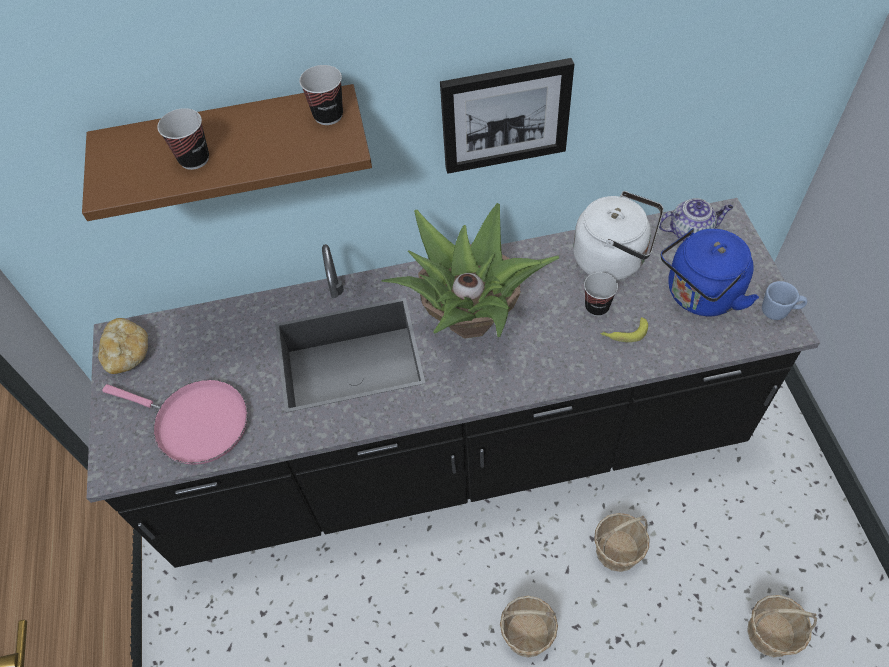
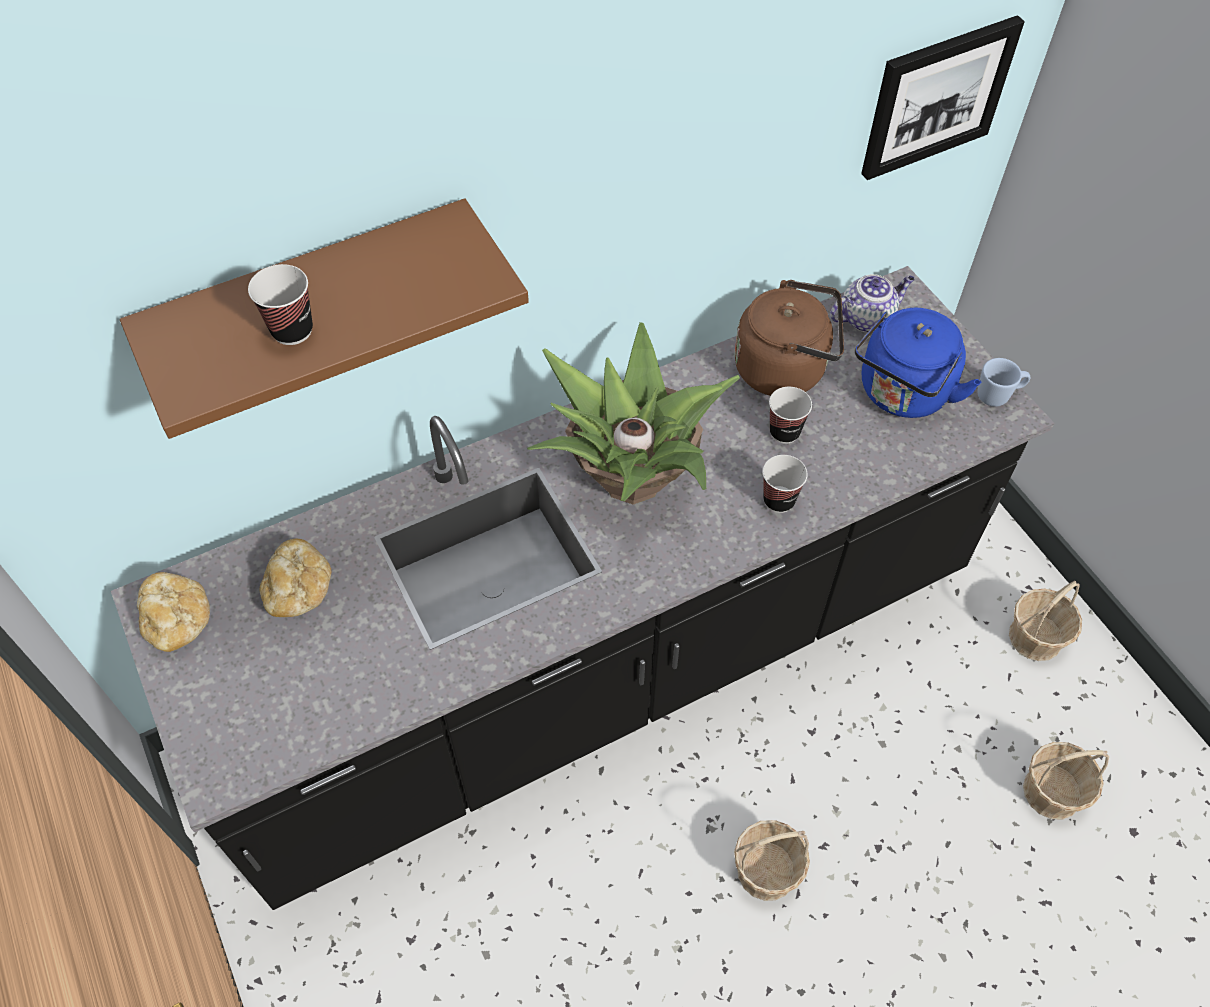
camera: 20 degrees left, 0 degrees up
pink frying pan [102,379,248,465] -> none
cup [299,65,343,125] -> cup moved to [763,455,808,513]
picture [440,58,574,174] -> picture moved to [861,15,1025,180]
white kettle [573,191,664,281] -> brown kettle [734,280,844,396]
basket [594,513,650,572] -> basket moved to [1009,581,1082,661]
banana [601,317,648,342] -> none
none -> bread [260,539,331,617]

